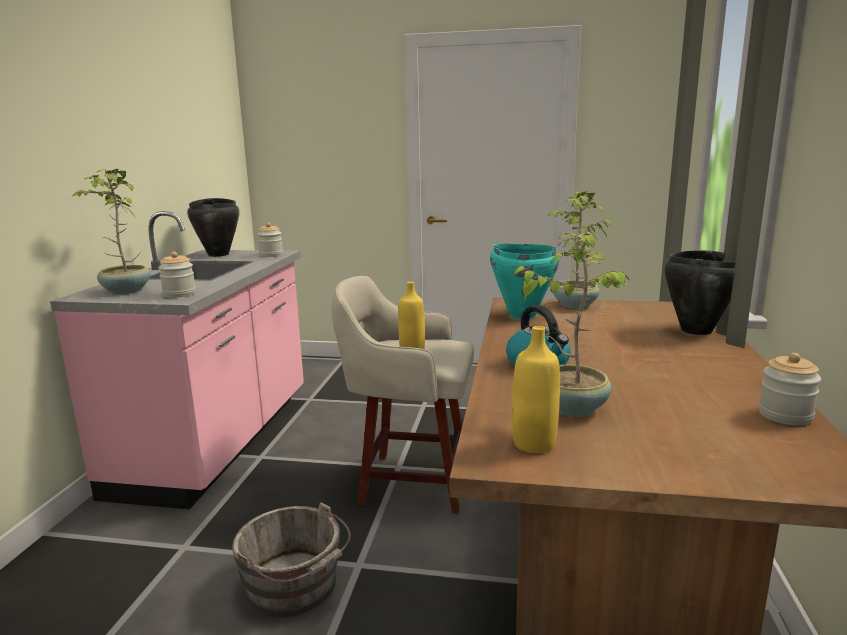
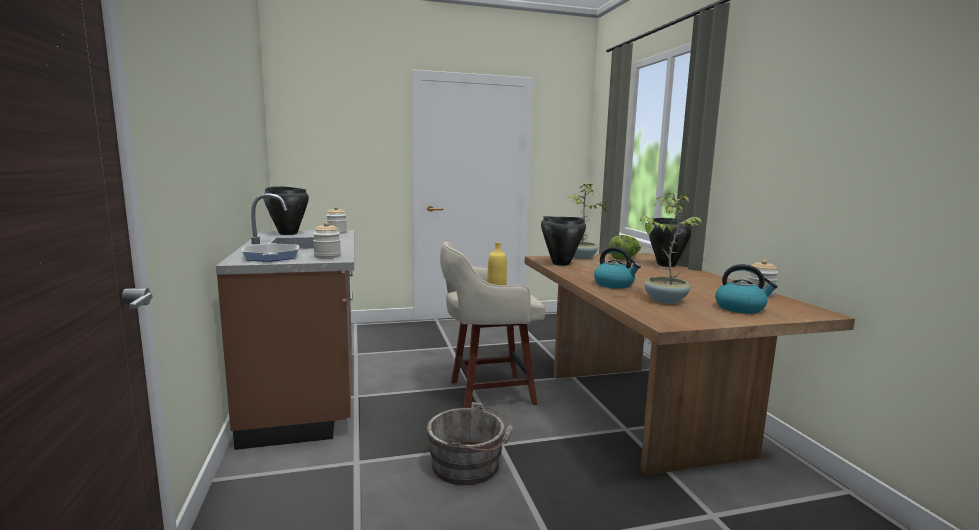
camera: 25 degrees left, 5 degrees down
pink counter [50,211,304,509] -> brown counter [216,193,354,450]
potted plant [73,169,150,294] -> frying pan [241,243,299,262]
turquoise cooking pot [490,244,559,319] -> black cooking pot [541,216,586,266]
yellow bottle [512,326,560,453] -> none
none -> lettuce [609,235,641,260]
none -> kettle [715,264,778,314]

